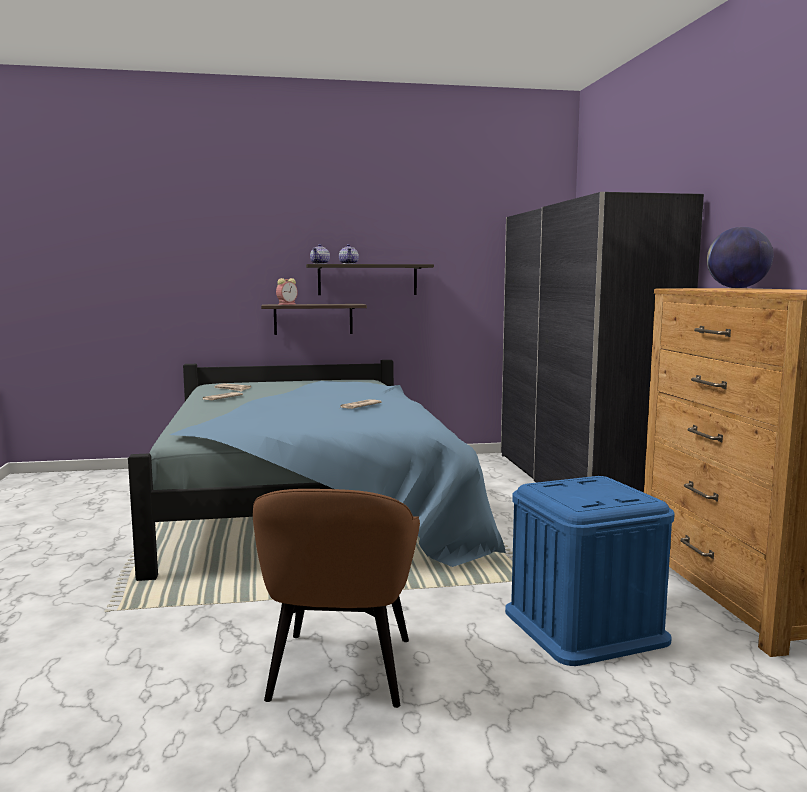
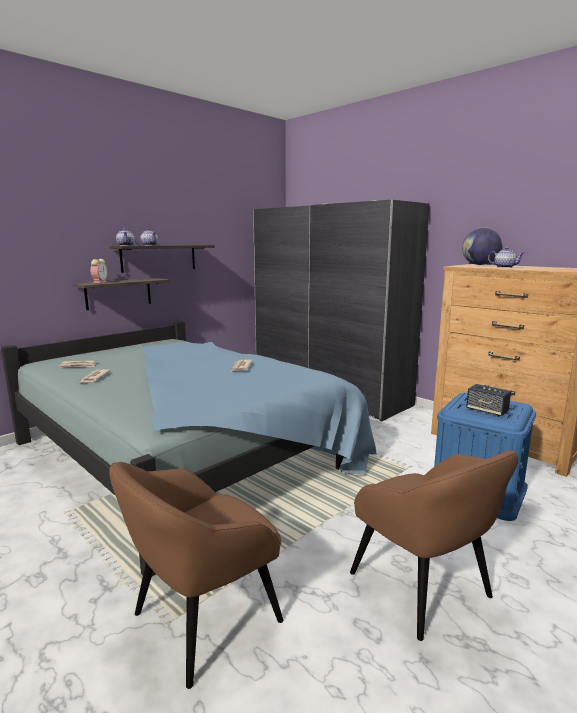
camera: 35 degrees left, 5 degrees up
none -> brown armchair [109,462,283,689]
none -> speaker [466,384,511,417]
none -> teapot [488,247,525,268]

